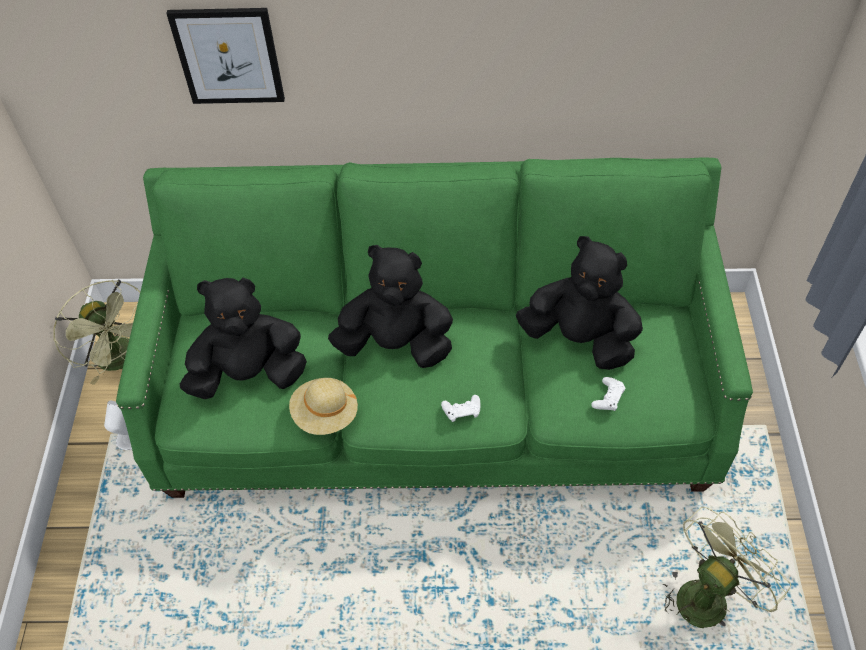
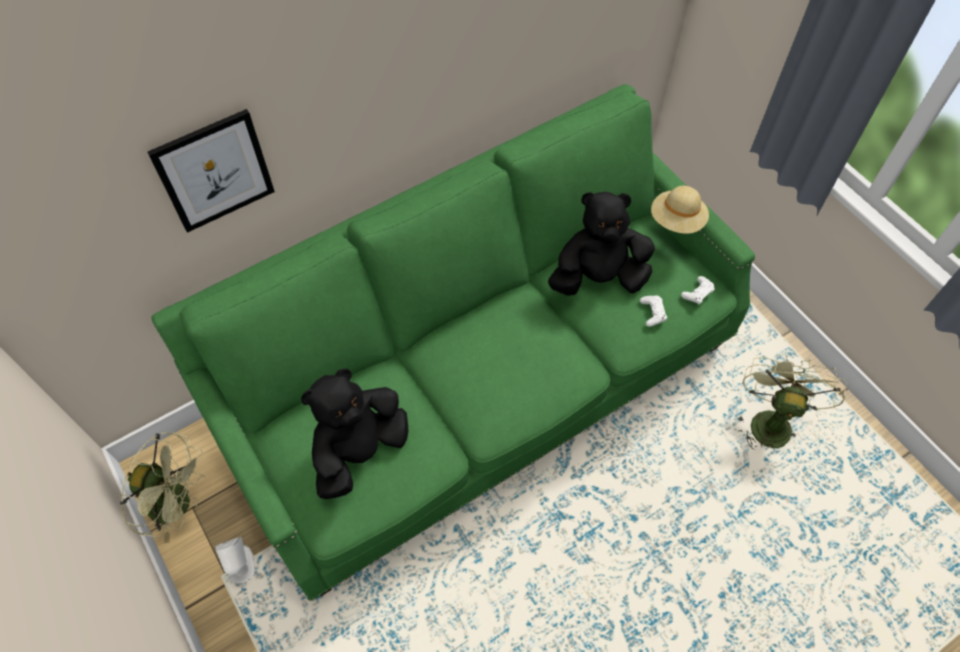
camera: 35 degrees left, 5 degrees up
beige hat [289,378,358,435] -> beige hat moved to [651,186,709,234]
black plush toy [328,245,453,368] -> none
white game controller [441,395,480,422] -> white game controller moved to [681,276,714,305]

